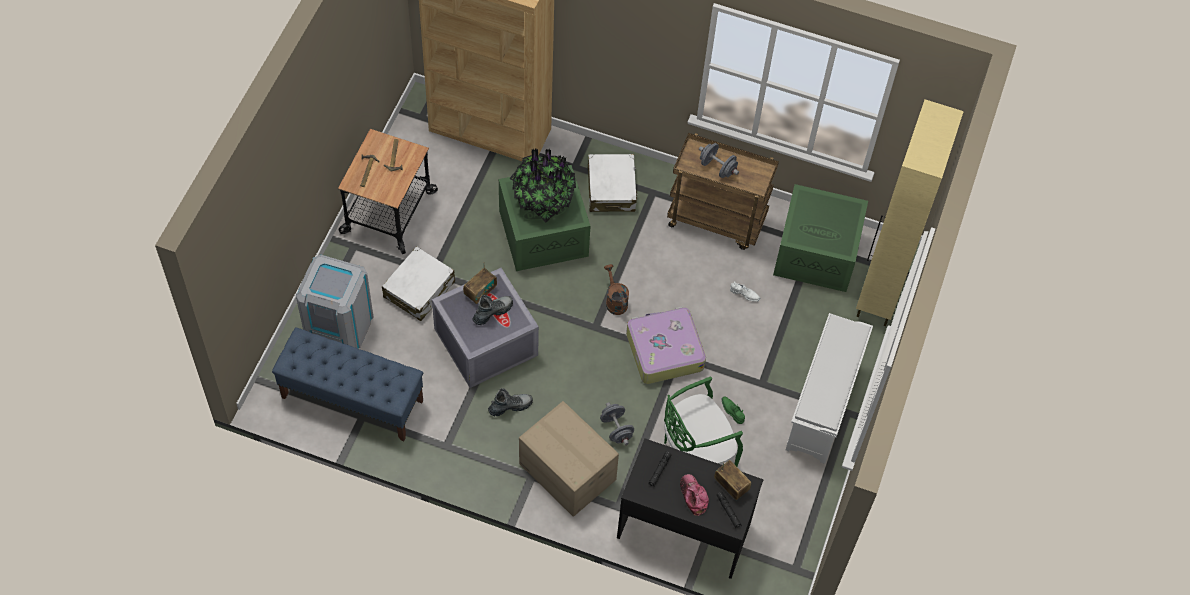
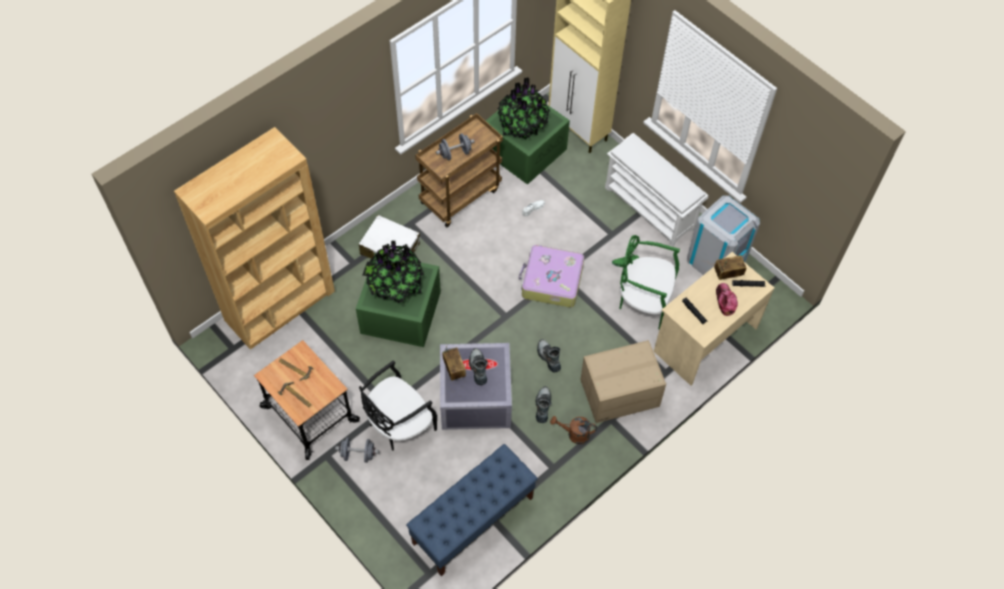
camera: 60 degrees left, 0 degrees up
grey trash can [296,255,373,349] -> grey trash can moved to [687,196,760,275]
white suitcase [382,246,455,321] -> black chair [359,360,437,451]
grey dumbbell [600,402,634,445] -> grey dumbbell moved to [335,437,379,463]
brown watering can [604,264,629,315] -> brown watering can moved to [550,416,597,444]
black desk [617,438,764,579] -> beige desk [654,252,774,386]
green chair [664,376,743,467] -> green chair turned 105 degrees clockwise [619,235,680,329]
cap [680,474,709,516] -> cap turned 75 degrees clockwise [716,283,738,316]
none -> potted plant [498,77,550,139]
none -> boot [537,339,561,373]

